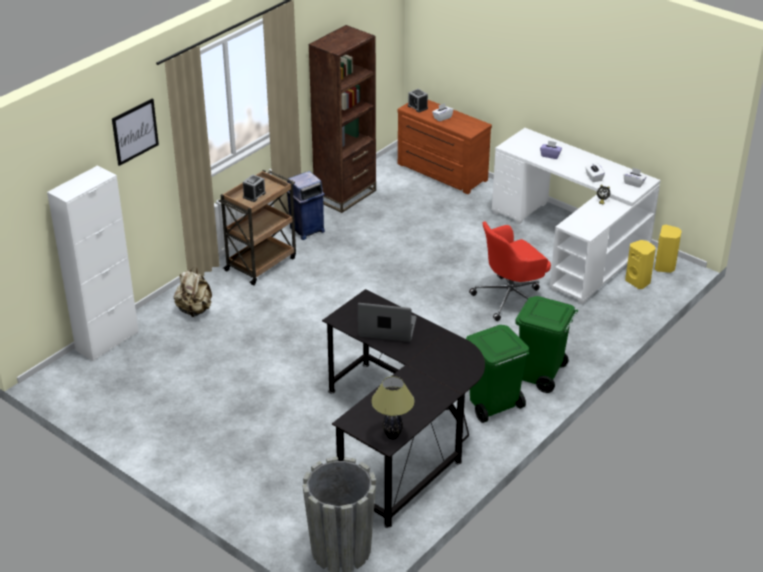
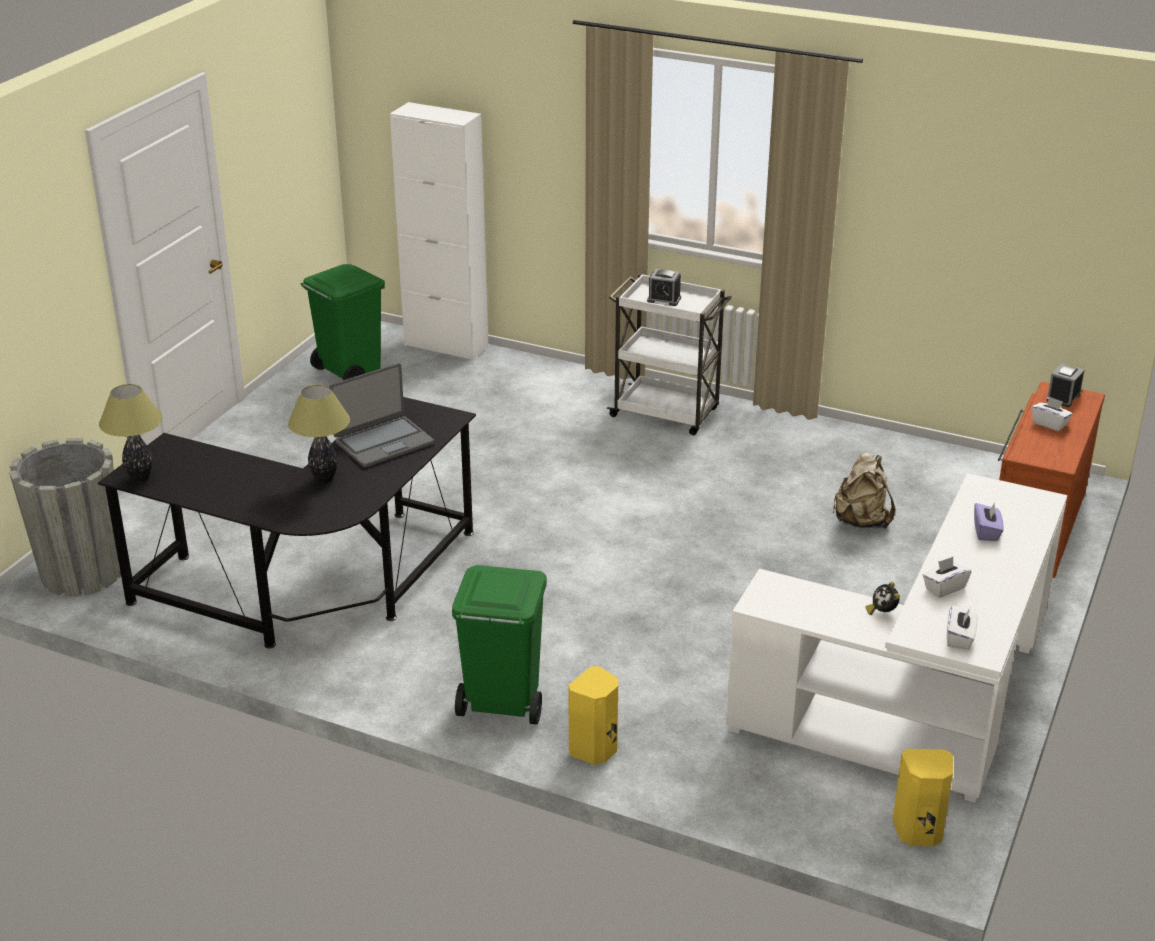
camera: 75 degrees right, 5 degrees down
picture [112,98,159,166] -> none
beige backpack [174,267,212,317] -> beige backpack moved to [833,453,895,529]
brown cart [218,170,296,286] -> white cart [607,273,732,435]
blue trash can [286,171,325,240] -> none
brown bookcase [308,25,376,213] -> none
laptop [358,303,417,342] -> laptop turned 60 degrees clockwise [329,363,434,468]
green trash can [466,325,529,423] -> green trash can moved to [301,264,385,380]
red office chair [469,221,551,321] -> none
yellow speaker [625,240,656,289] -> yellow speaker moved to [569,666,619,765]
none -> table lamp [288,385,350,483]

